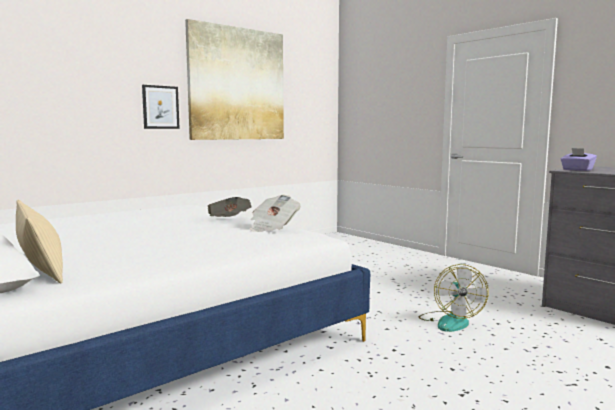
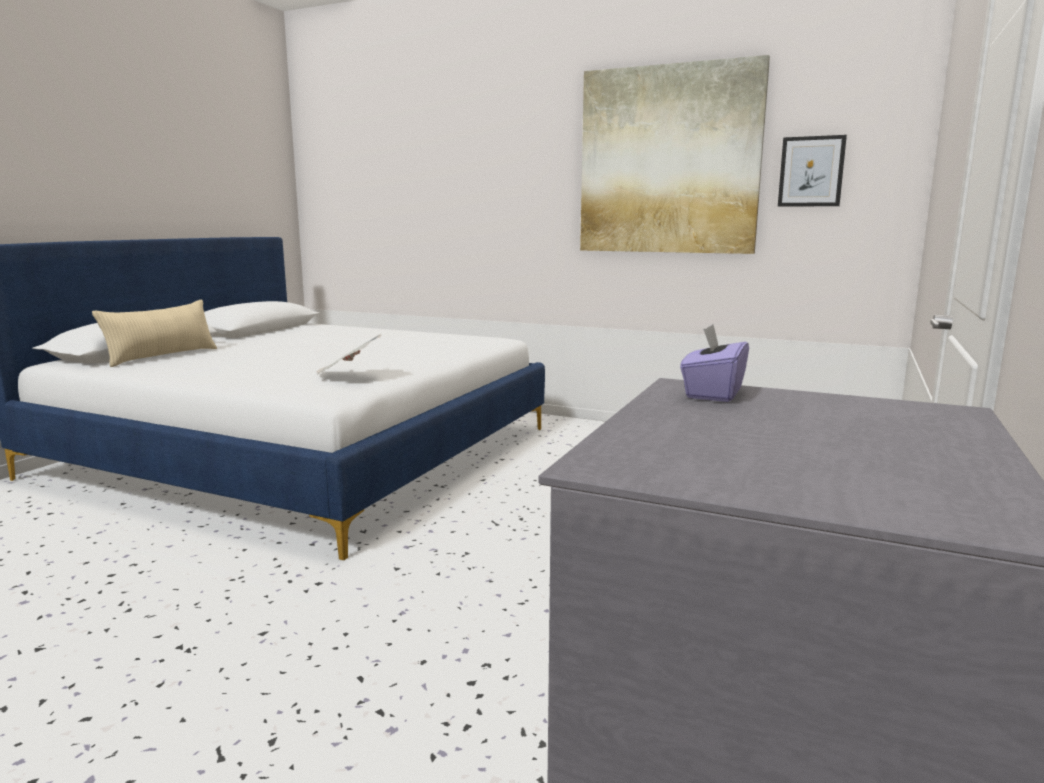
camera: 65 degrees right, 5 degrees up
picture [142,85,180,129] -> picture moved to [778,135,847,207]
newspaper [208,197,252,217] -> none
fan [419,264,489,332] -> none

